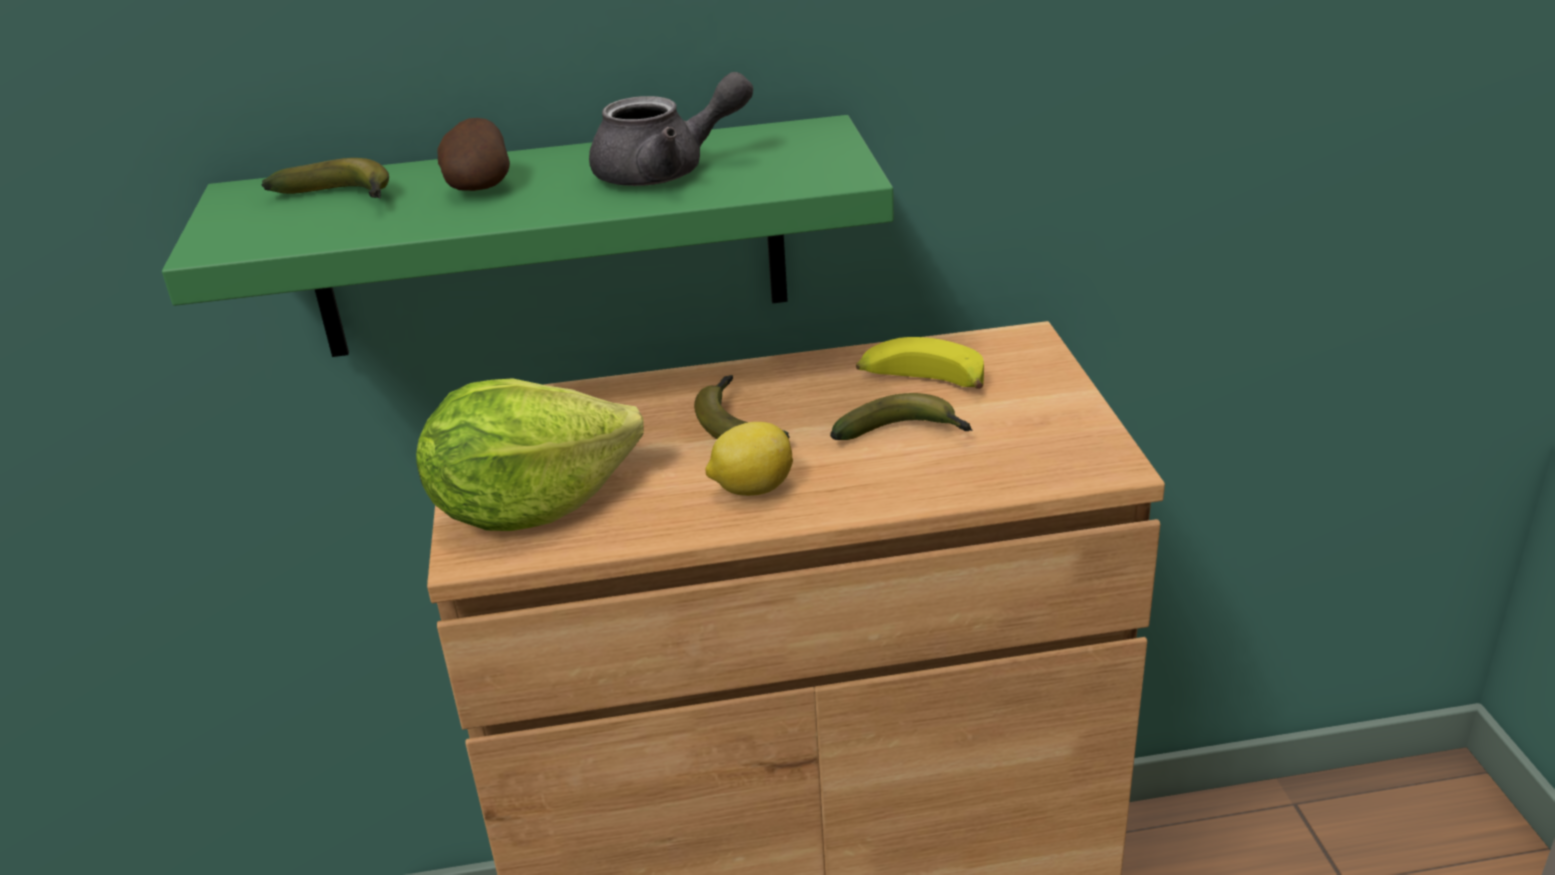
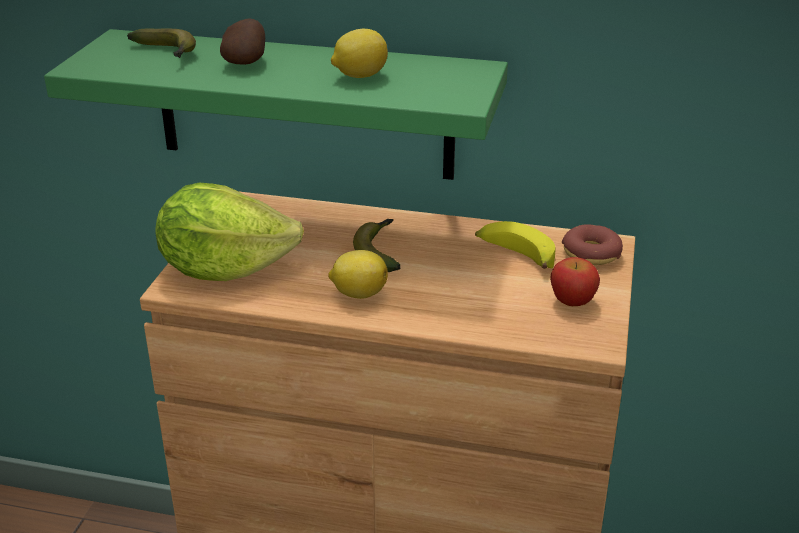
camera: 20 degrees right, 0 degrees up
grey teapot [589,72,753,186] -> lemon [331,29,388,78]
banana [830,393,973,440] -> none
none -> apple [550,257,600,306]
none -> donut [562,224,623,265]

